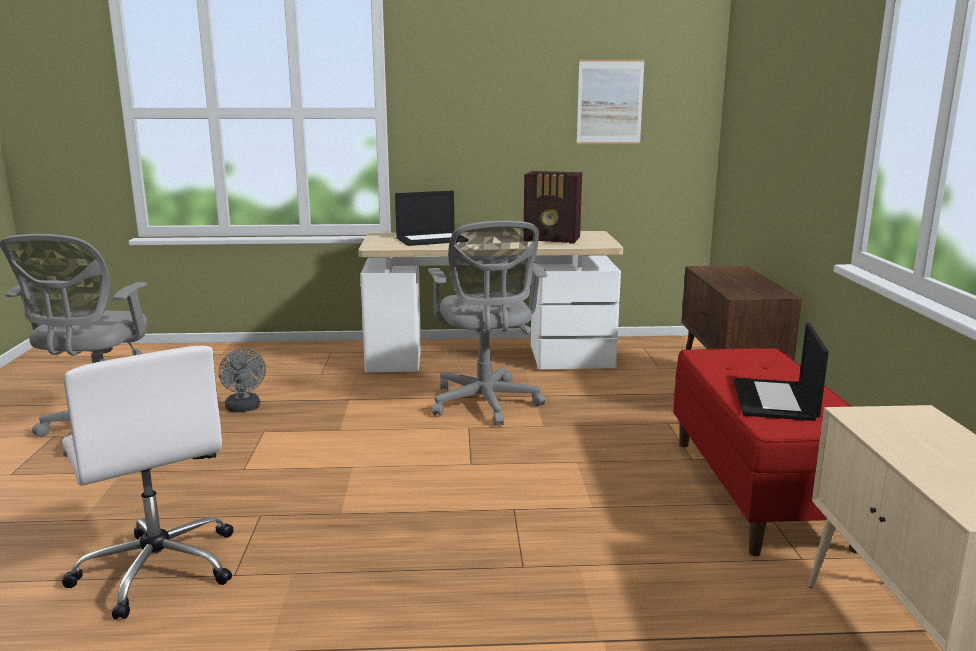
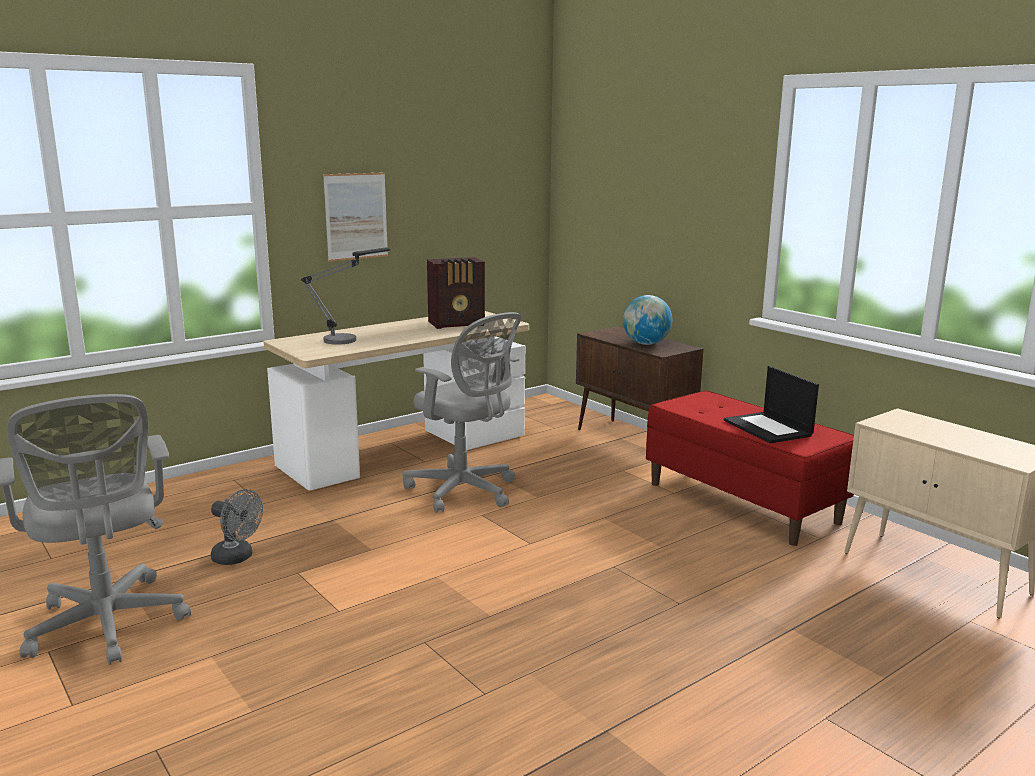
camera: 35 degrees left, 0 degrees up
white office chair [62,346,233,619] -> none
laptop [395,190,466,246] -> table lamp [301,247,391,345]
picture [577,60,645,144] -> picture moved to [323,172,388,262]
none -> globe [623,295,672,345]

